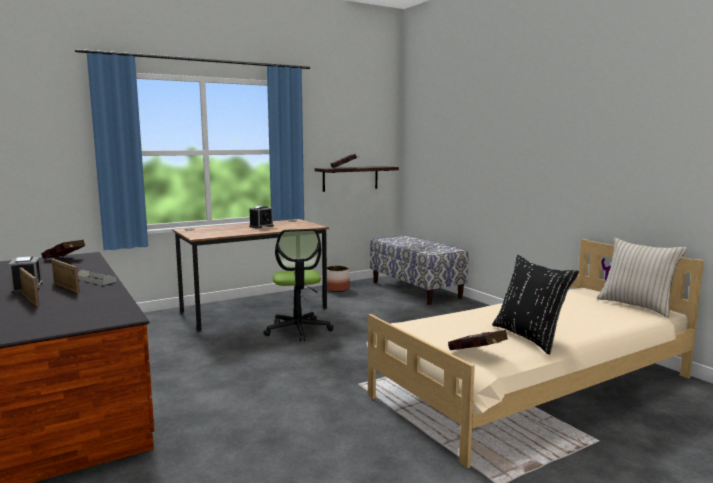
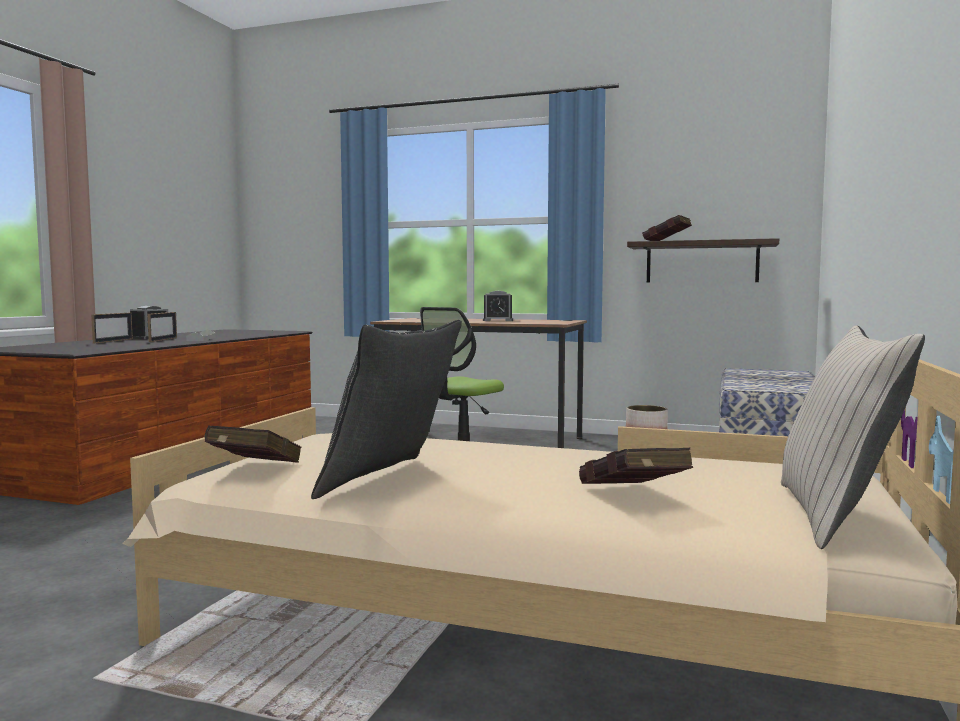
camera: 50 degrees right, 5 degrees down
red book [41,240,86,259] -> red book moved to [579,448,693,484]

